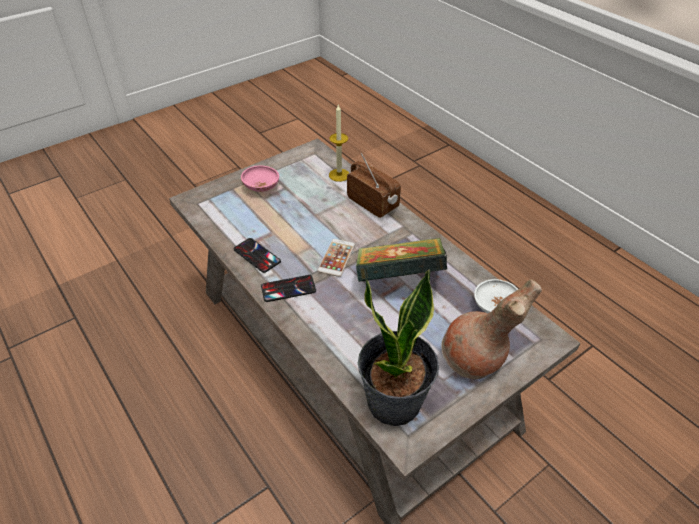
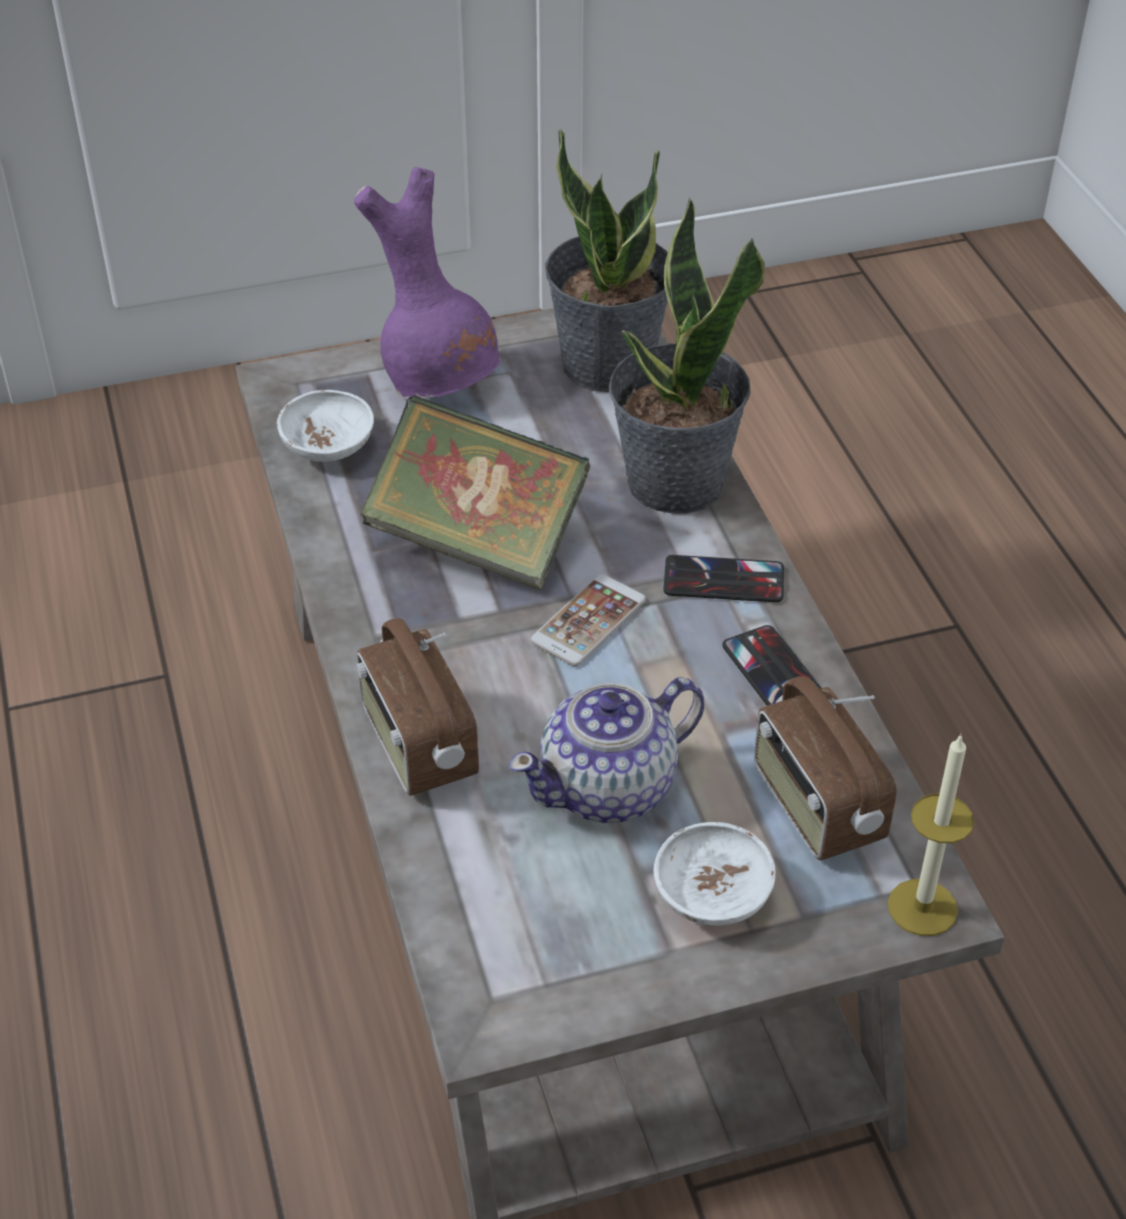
camera: 160 degrees left, 0 degrees up
pink bowl [241,166,279,192] -> white bowl [653,822,776,925]
candle [329,105,349,182] -> candle moved to [888,733,974,936]
brown vase [441,279,542,379] -> purple vase [354,167,500,399]
none -> teapot [509,677,704,823]
none -> potted plant [609,197,765,514]
none -> radio [754,676,897,860]

